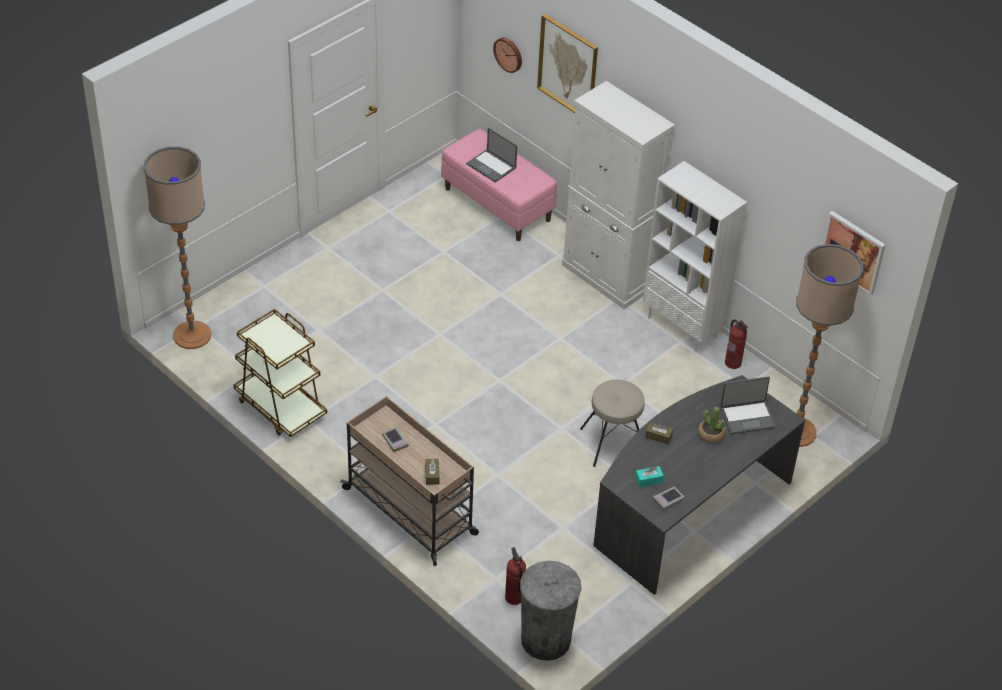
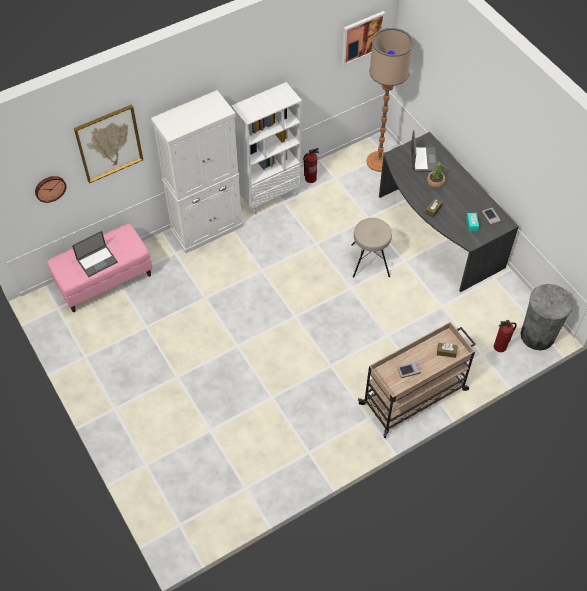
camera: 75 degrees left, 10 degrees up
floor lamp [143,146,211,349] -> none
brown cart [233,309,327,437] -> none

